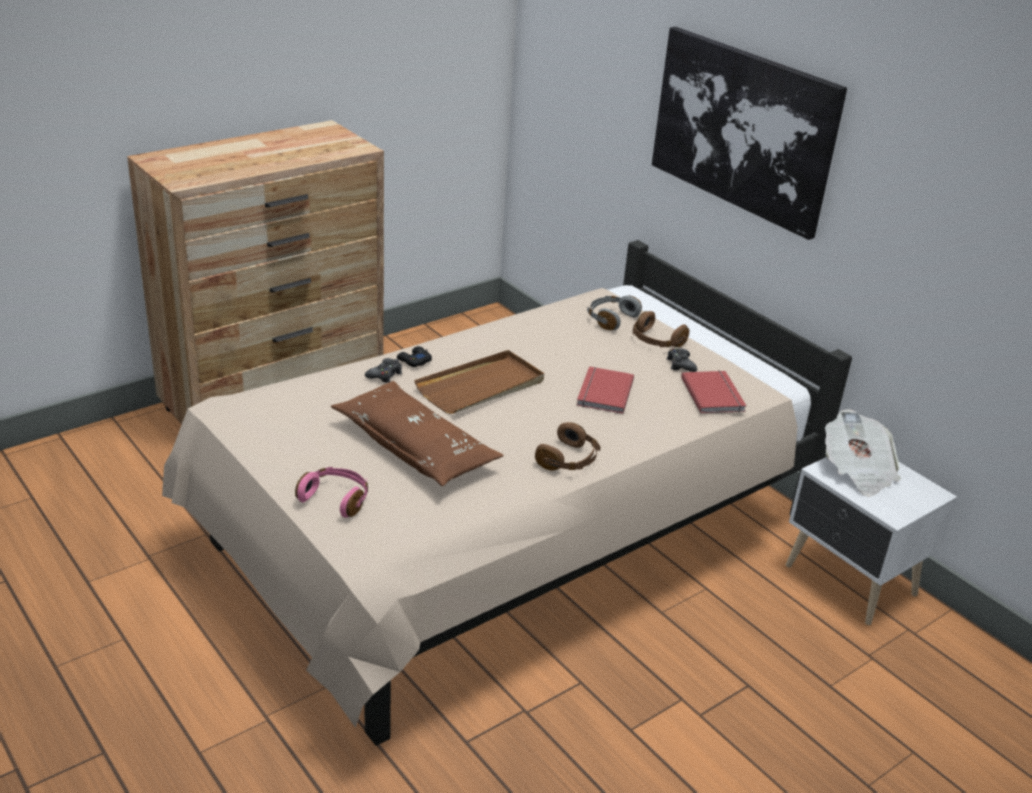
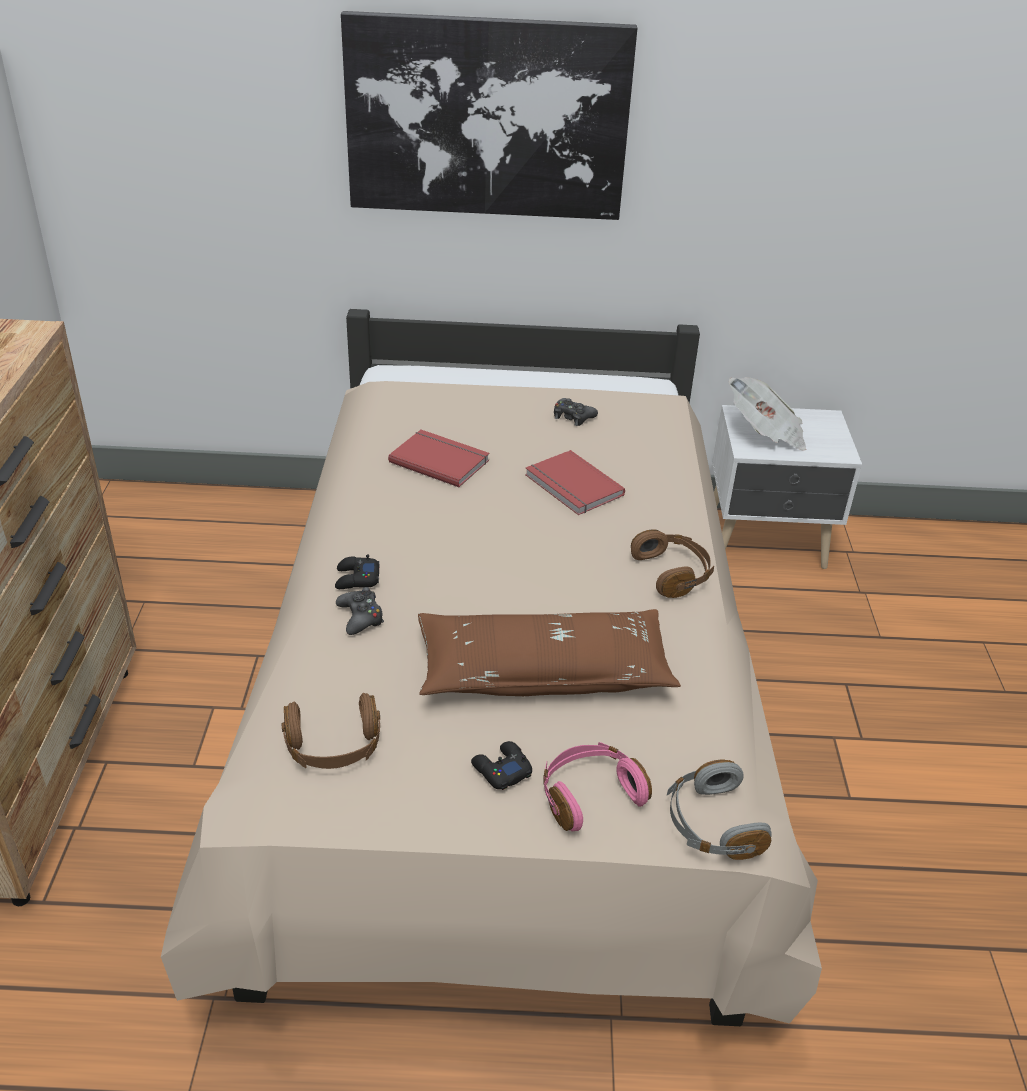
camera: 50 degrees left, 5 degrees up
brown tray [414,350,544,414] -> none
grey headphones [587,296,642,330] -> grey headphones moved to [667,759,771,860]
brown headphones [633,311,689,347] -> brown headphones moved to [281,693,380,769]
red book [681,371,746,413] -> red book moved to [388,430,490,487]
none -> black game controller [471,741,532,790]

